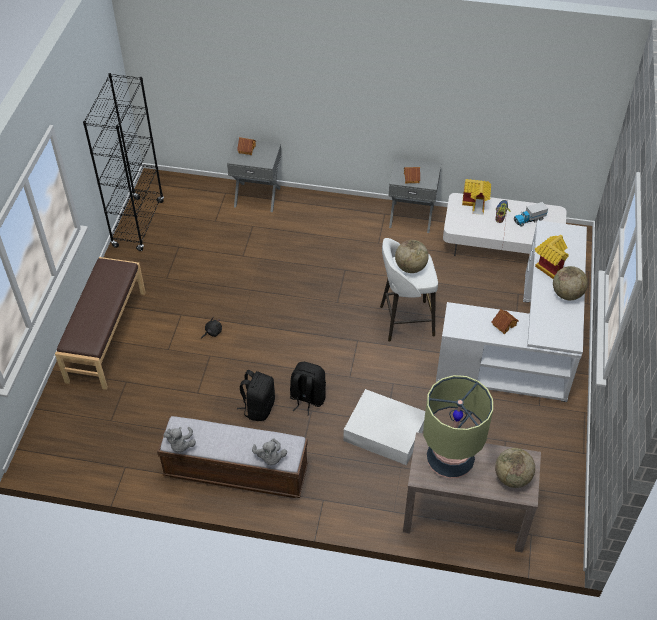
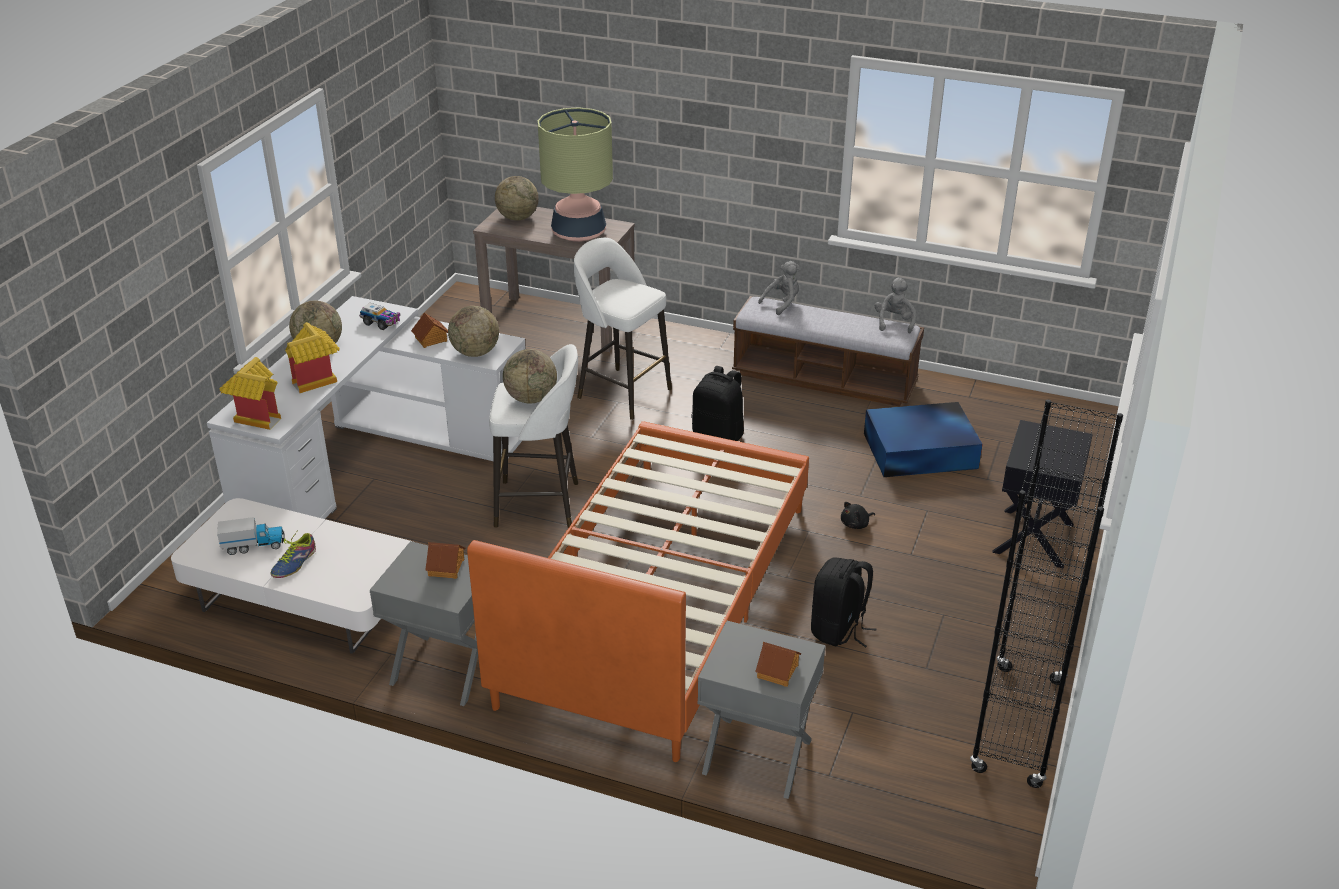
camera: 170 degrees left, 15 degrees down
brown bench [55,257,146,390] -> black nightstand [992,420,1093,569]
black backpack [237,370,275,421] -> black backpack moved to [811,558,877,648]
grey plush toy [252,438,287,465] -> grey plush toy turned 60 degrees clockwise [758,261,800,315]
white storage box [343,389,425,465] -> white stool [574,238,672,420]
toy house [462,179,491,215] -> toy house moved to [220,357,281,430]
none -> toy truck [359,303,401,330]
none -> globe [448,306,499,357]
none -> orange bed [467,421,809,762]
none -> blue storage box [864,402,983,477]

